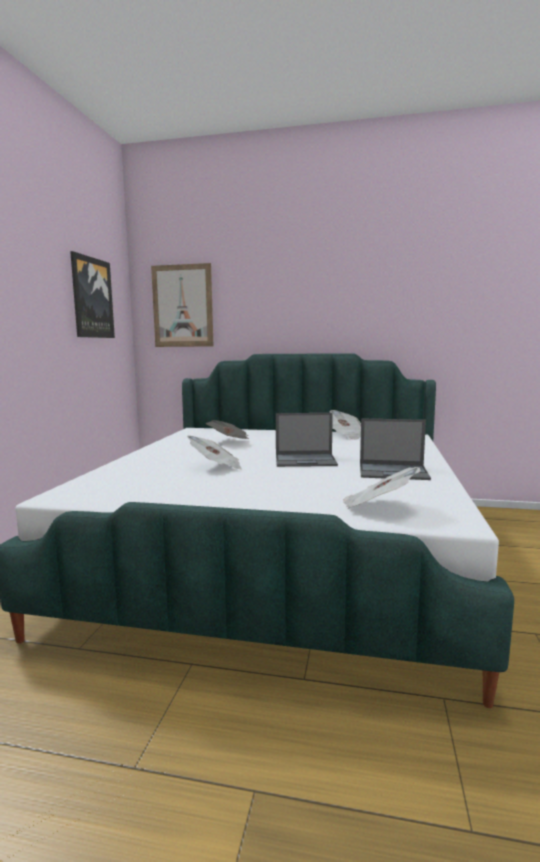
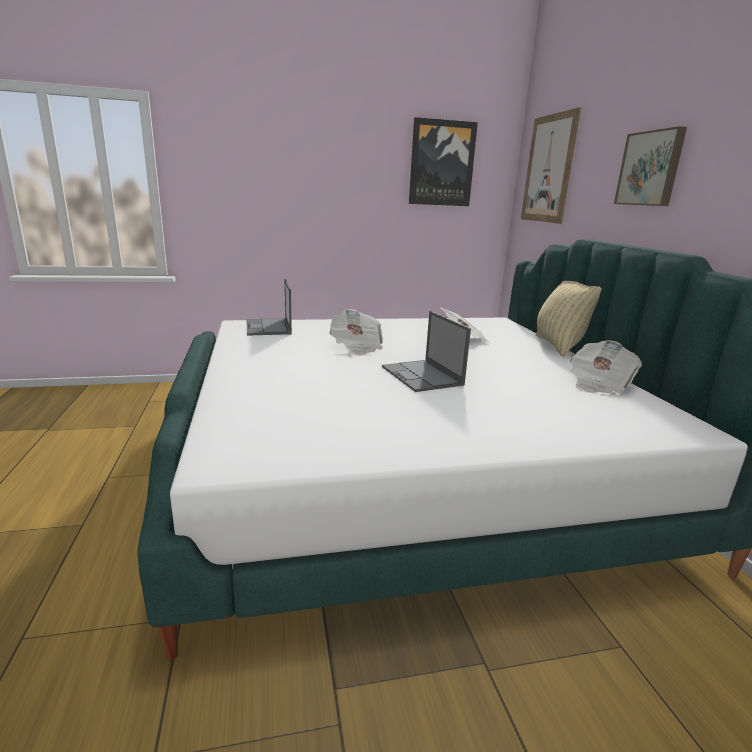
camera: 65 degrees right, 10 degrees up
newspaper [343,467,421,509] -> none
laptop [360,419,431,480] -> laptop moved to [246,279,292,336]
none -> beige pillow [536,281,602,357]
none -> picture [614,126,687,206]

